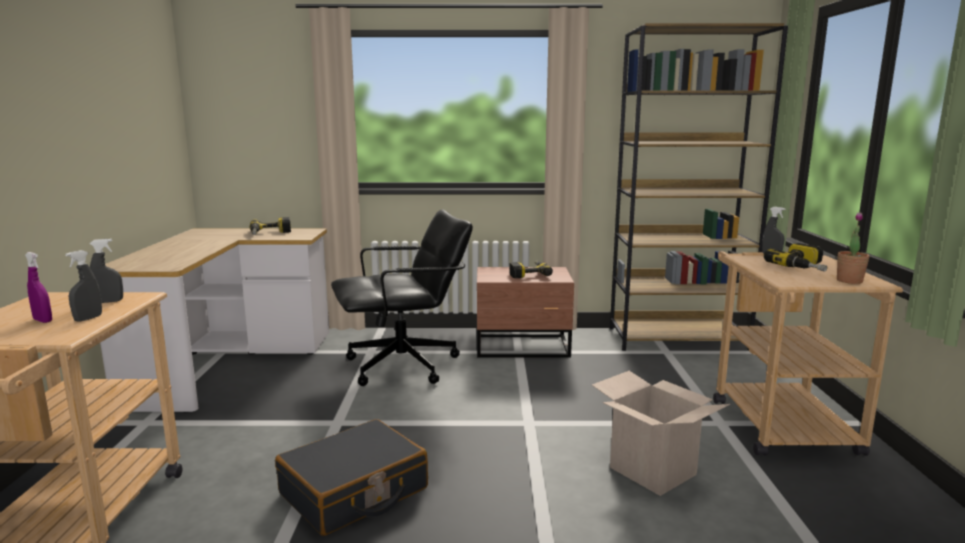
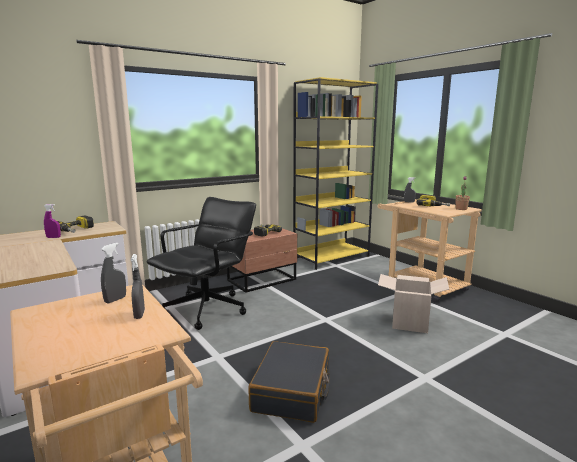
camera: 35 degrees left, 0 degrees up
purple spray bottle [25,252,52,323] -> purple spray bottle moved to [44,204,61,238]
brown bookcase [610,23,788,351] -> yellow bookcase [293,77,378,270]

